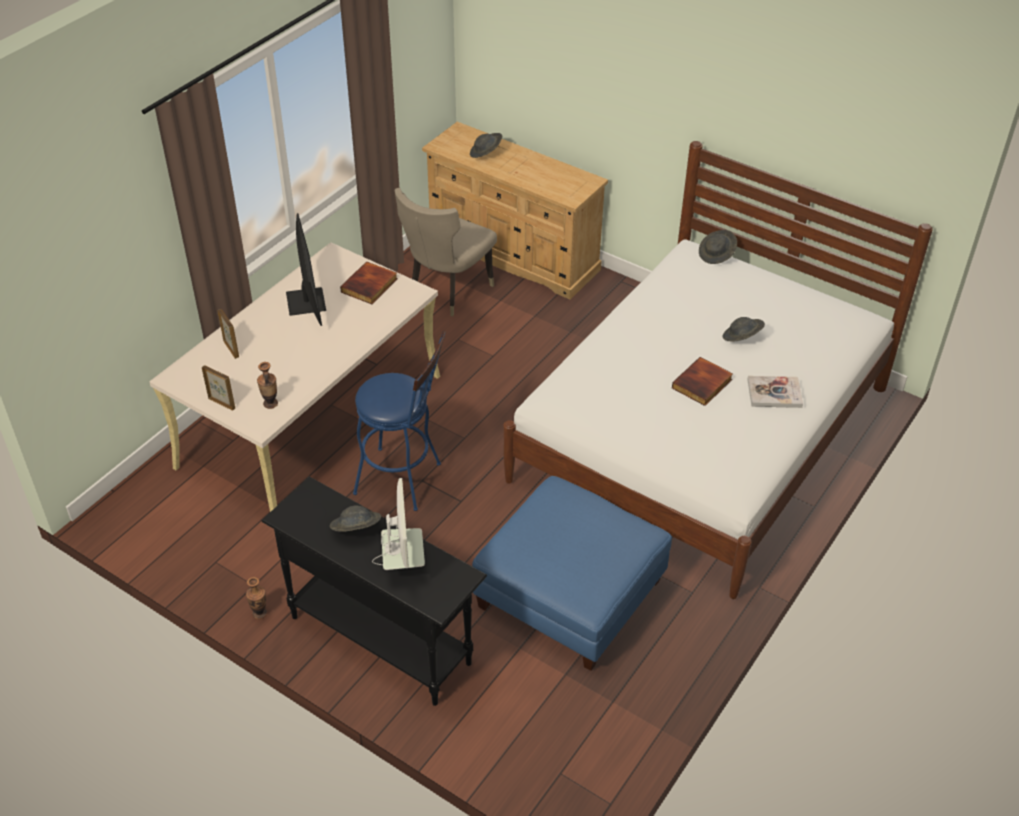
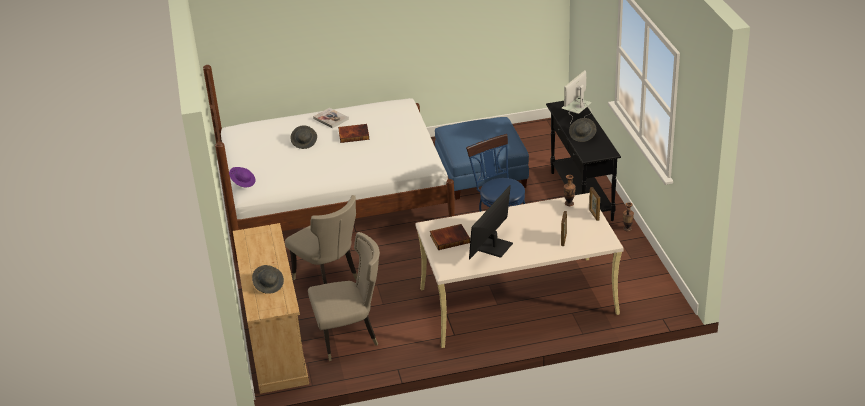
camera: 135 degrees left, 10 degrees down
grey hat [699,230,737,264] -> purple hat [229,167,256,187]
none -> beige chair [285,195,357,284]

